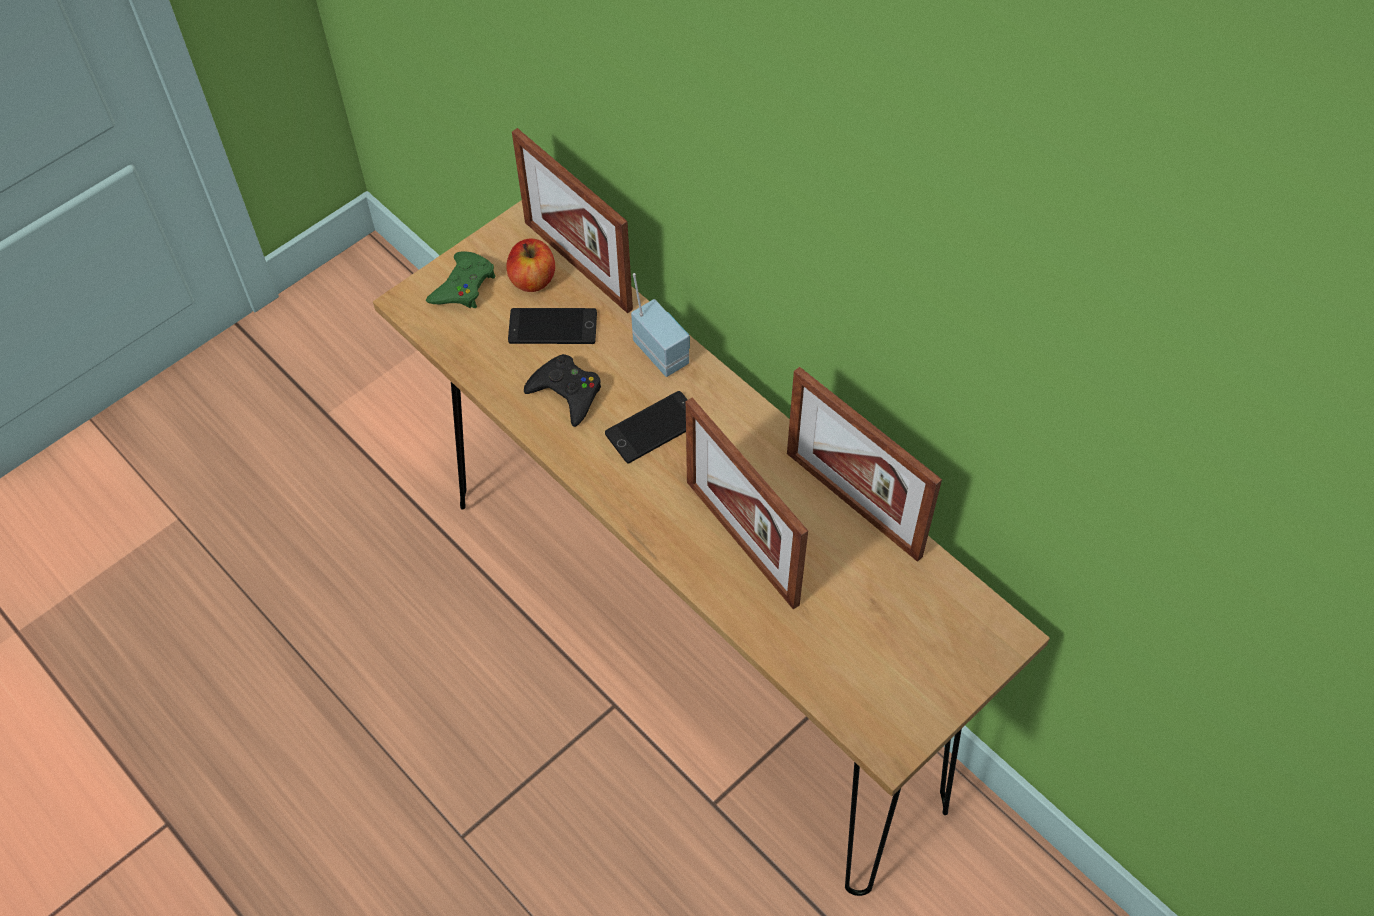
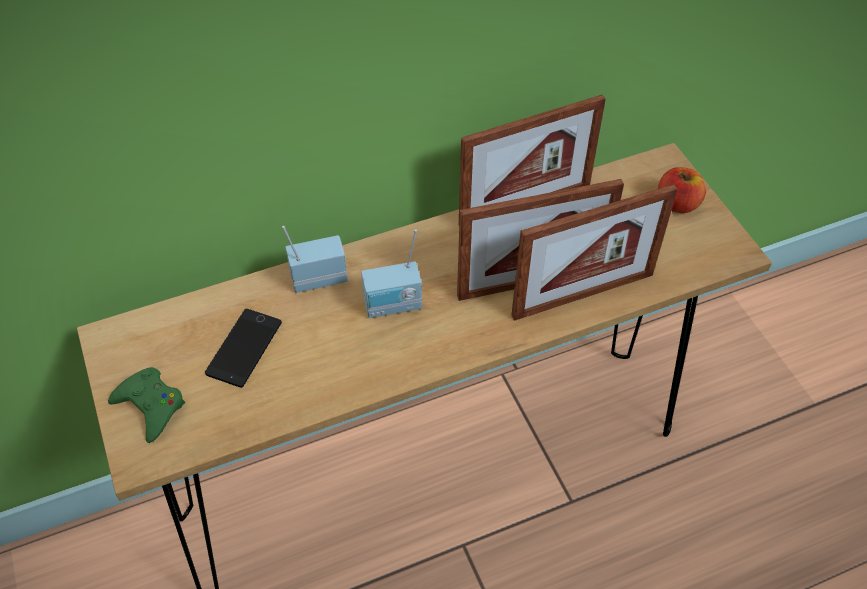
camera: 70 degrees left, 5 degrees down
apple [507,239,555,292] -> apple moved to [658,167,706,213]
picture frame [512,128,633,313] -> picture frame moved to [511,184,678,321]
black game controller [524,354,601,427] -> none
phone [605,391,688,464] -> radio [361,229,422,318]

